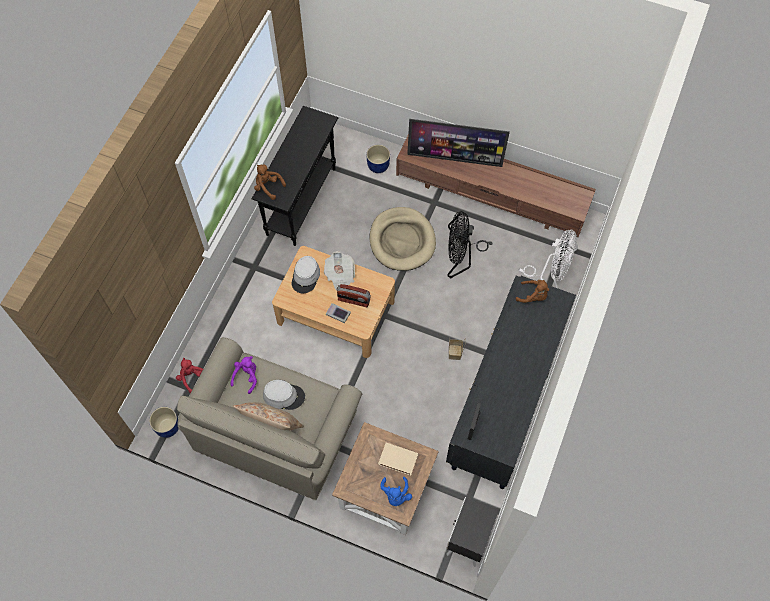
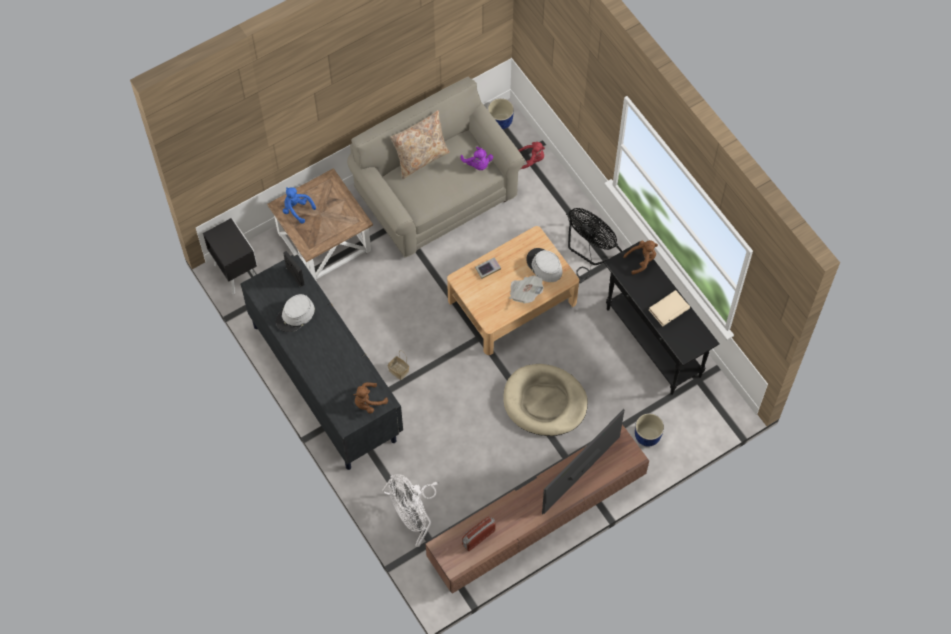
camera: 125 degrees right, 0 degrees up
grey hat [263,380,305,410] -> grey hat moved to [276,294,315,332]
radio [336,284,371,307] -> radio moved to [462,517,496,551]
beige book [378,443,418,476] -> beige book moved to [649,290,690,327]
black fan [447,211,492,279] -> black fan moved to [566,208,622,283]

